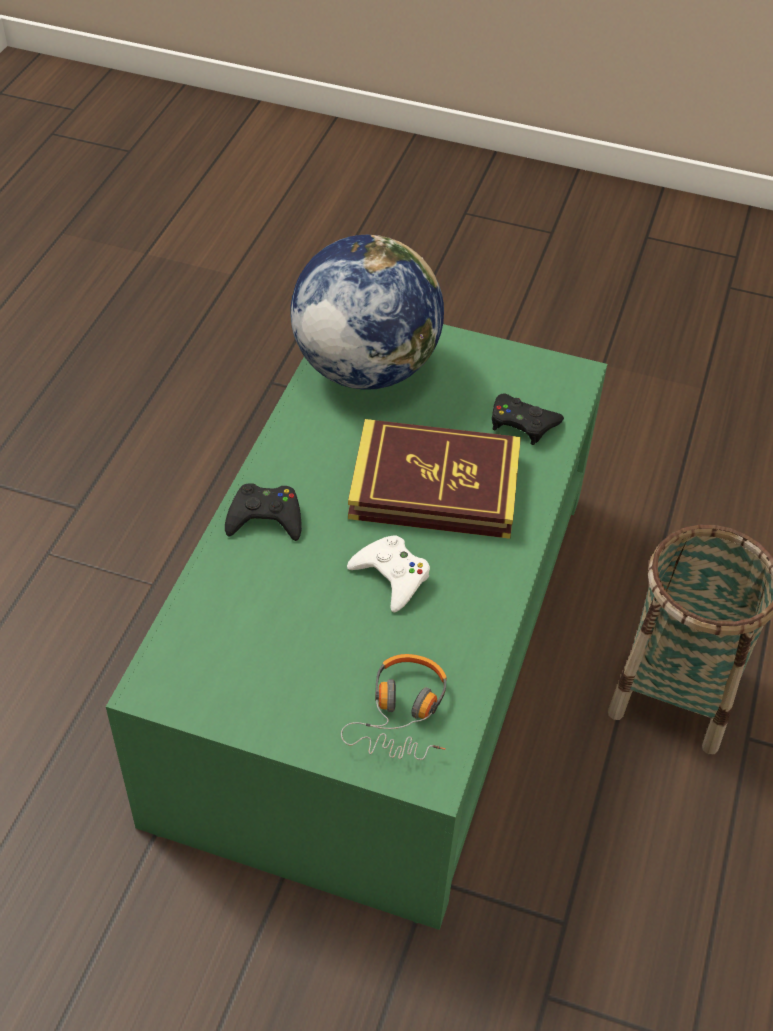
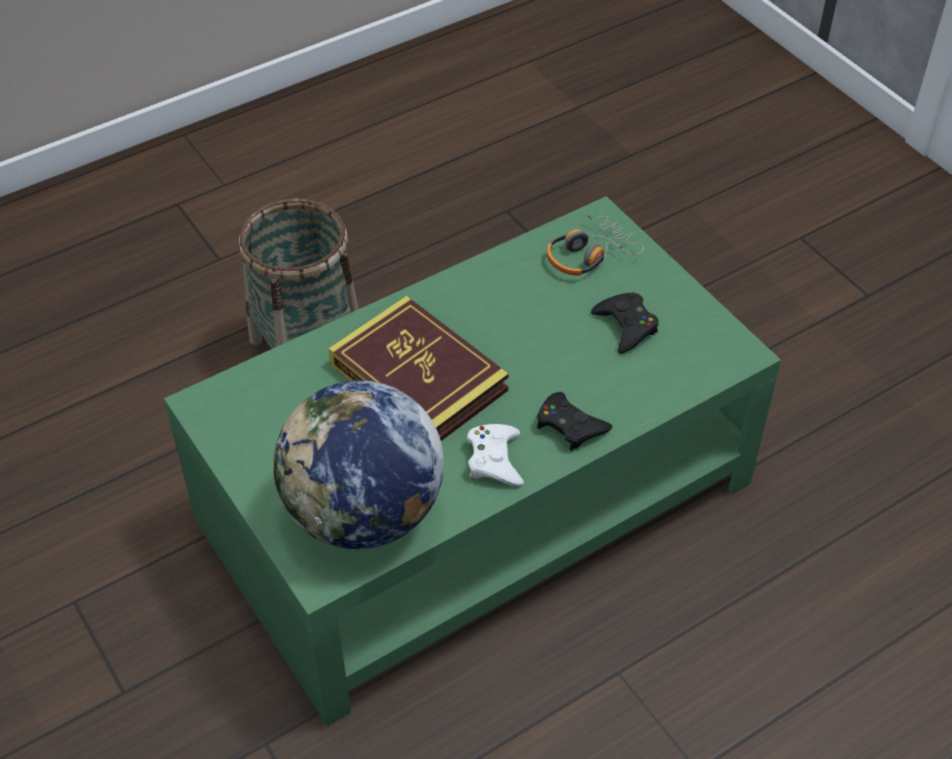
camera: 140 degrees left, 0 degrees up
white game controller [347,536,430,613] -> white game controller moved to [467,424,524,486]
black game controller [492,393,564,445] -> black game controller moved to [591,292,659,354]

